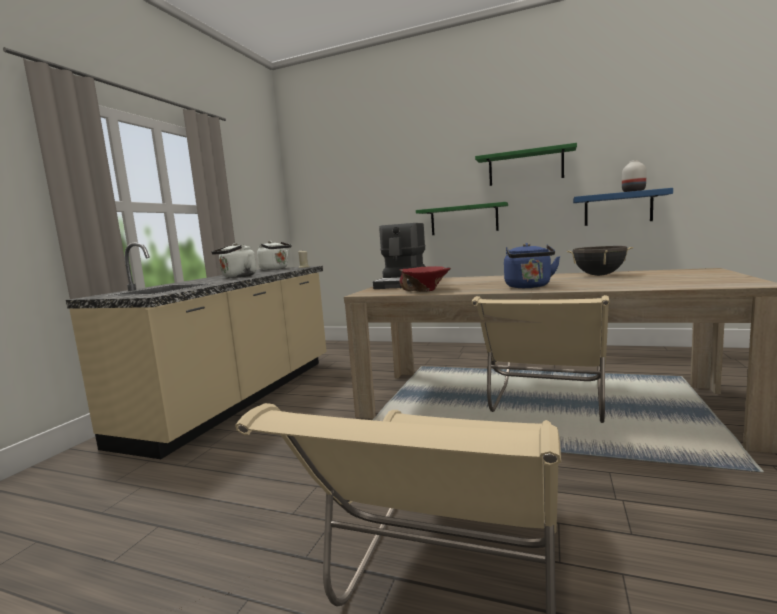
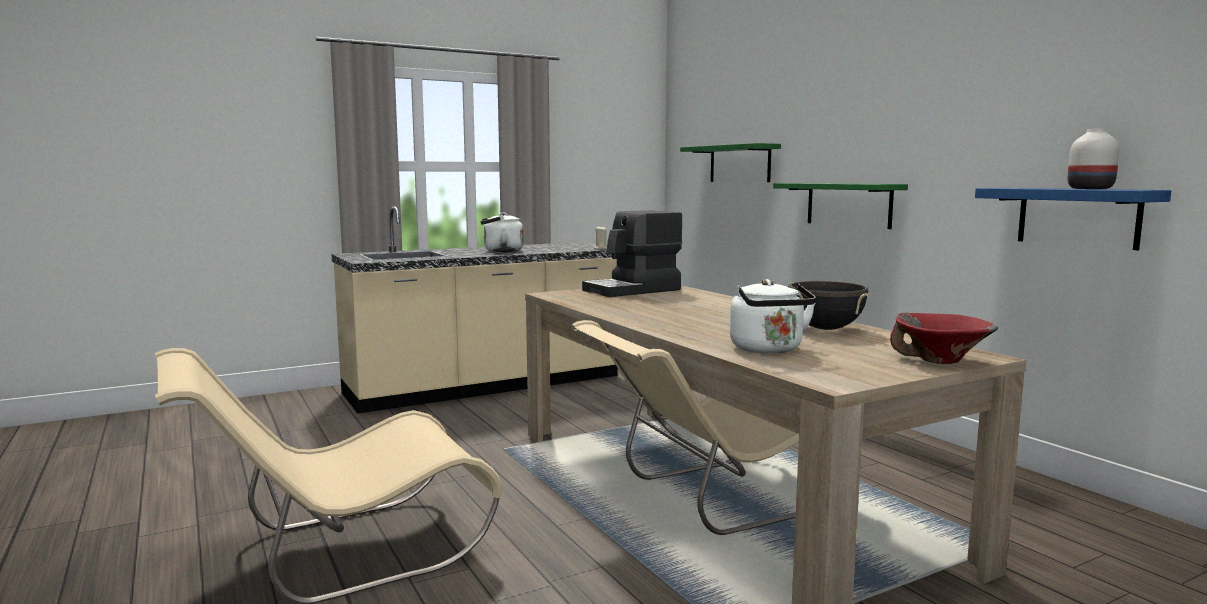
camera: 40 degrees right, 0 degrees up
white kettle [257,241,291,270] -> white kettle moved to [730,279,816,354]
red bowl [399,266,451,292] -> red bowl moved to [890,313,998,364]
green shelf [475,143,577,186] -> green shelf moved to [680,143,781,182]
blue kettle [504,243,560,288] -> none

